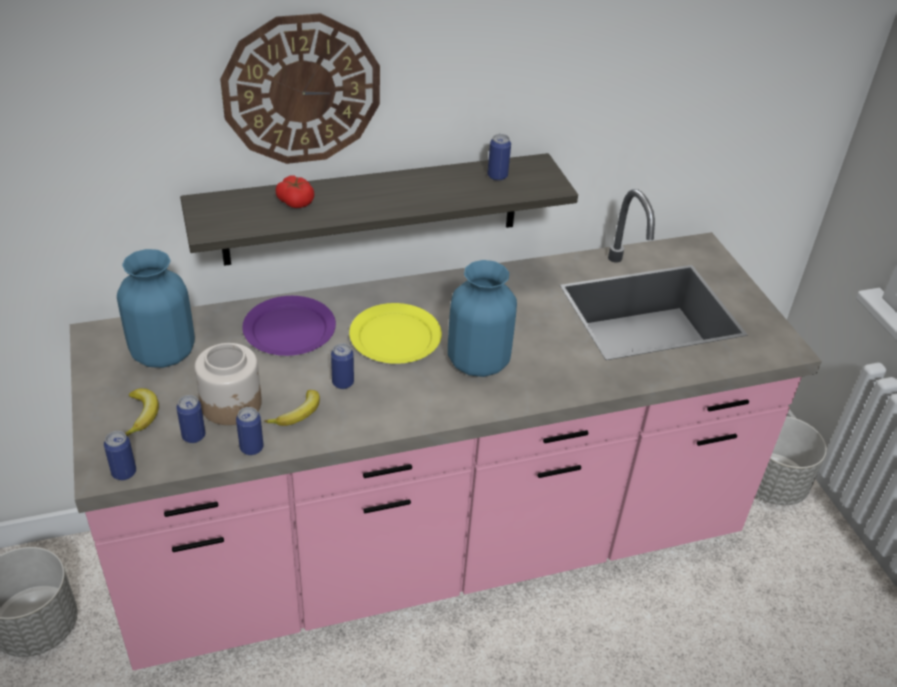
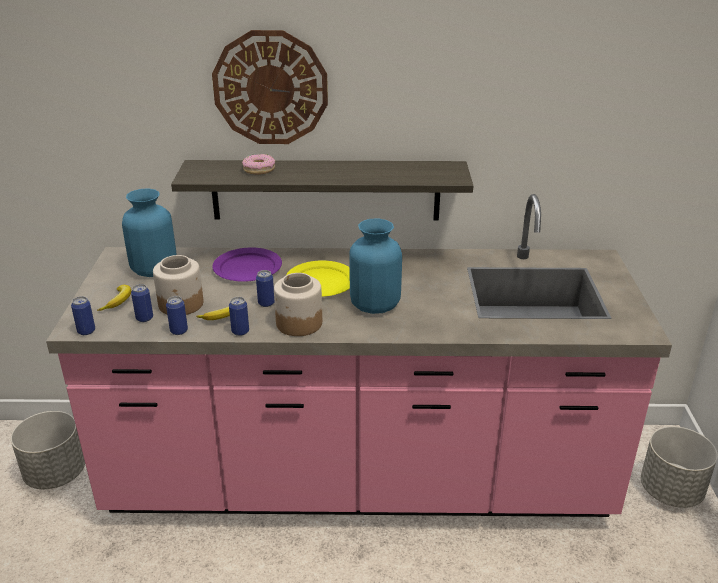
camera: 20 degrees right, 10 degrees down
tomato [276,175,314,208] -> donut [242,154,275,175]
can [488,134,511,181] -> can moved to [229,297,249,336]
none -> jar [274,273,322,336]

